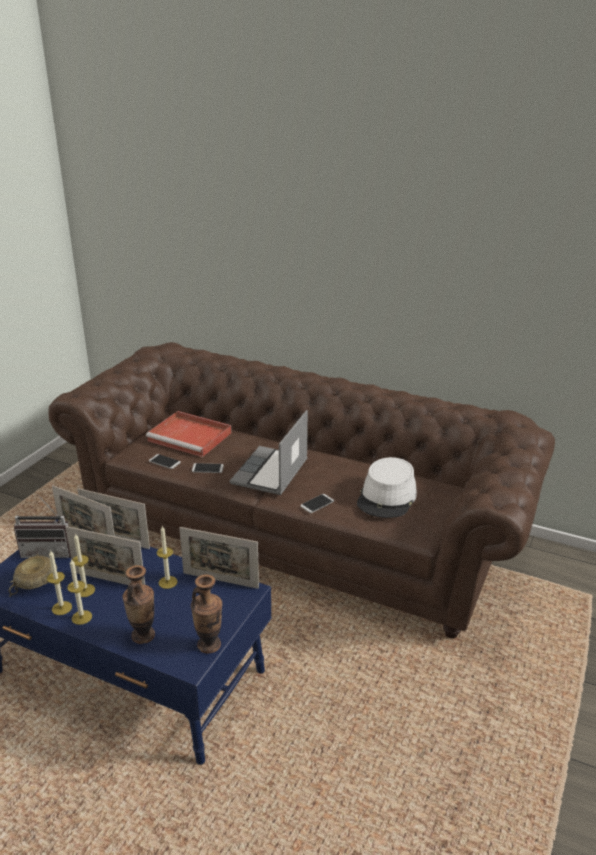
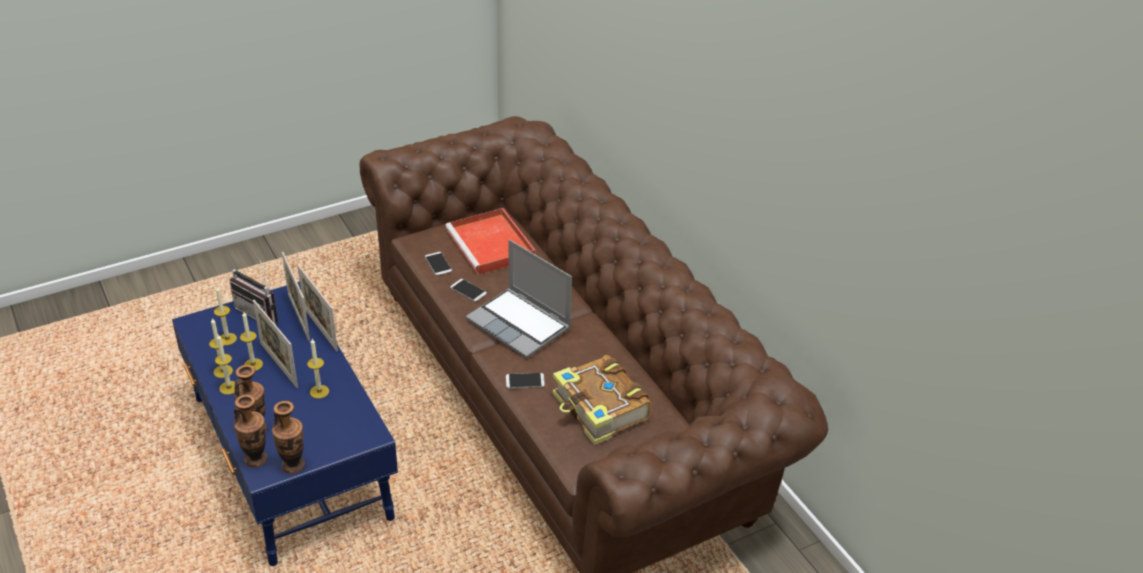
camera: 35 degrees right, 10 degrees up
beige bowl [9,553,62,597] -> candle [214,287,237,345]
picture frame [179,527,259,589] -> none
laptop [230,410,308,495] -> laptop turned 105 degrees counterclockwise [466,240,572,359]
white hat [357,457,417,518] -> book [553,355,651,445]
none -> vase [233,394,268,468]

